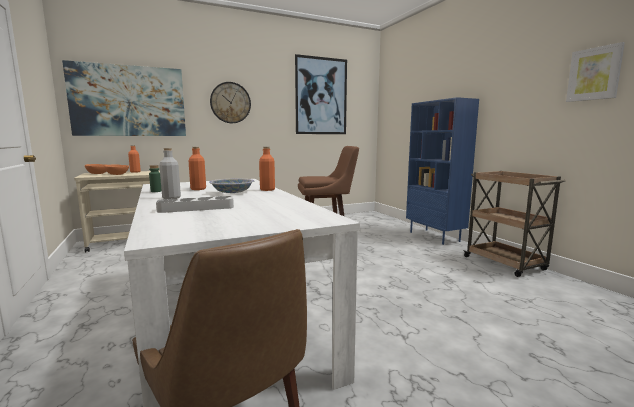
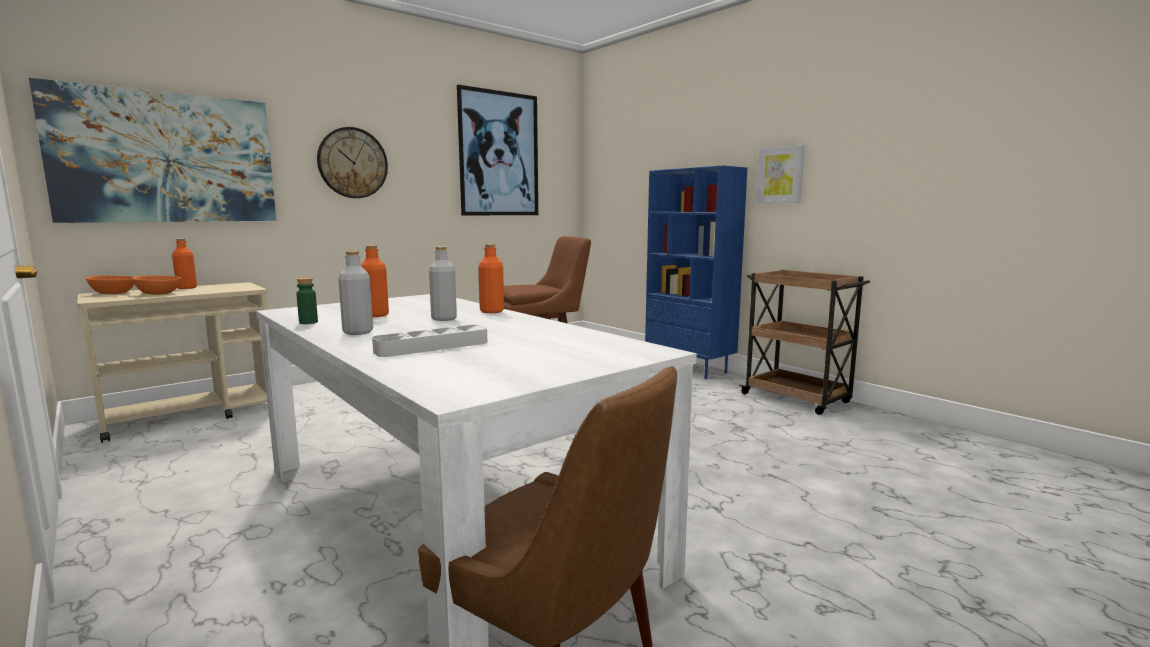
camera: 15 degrees left, 0 degrees up
bowl [209,178,254,193] -> grey bottle [429,247,457,321]
picture [566,42,625,102] -> picture moved to [756,144,805,203]

